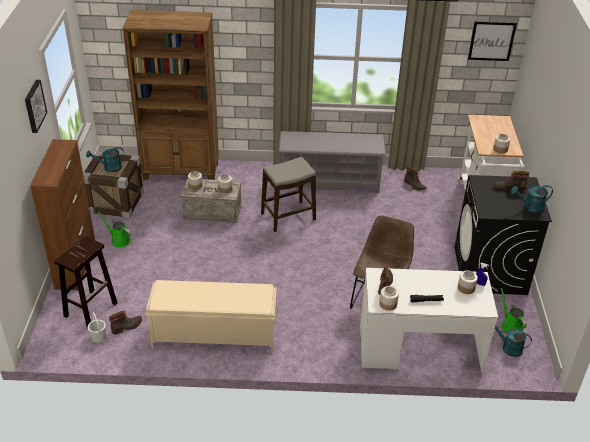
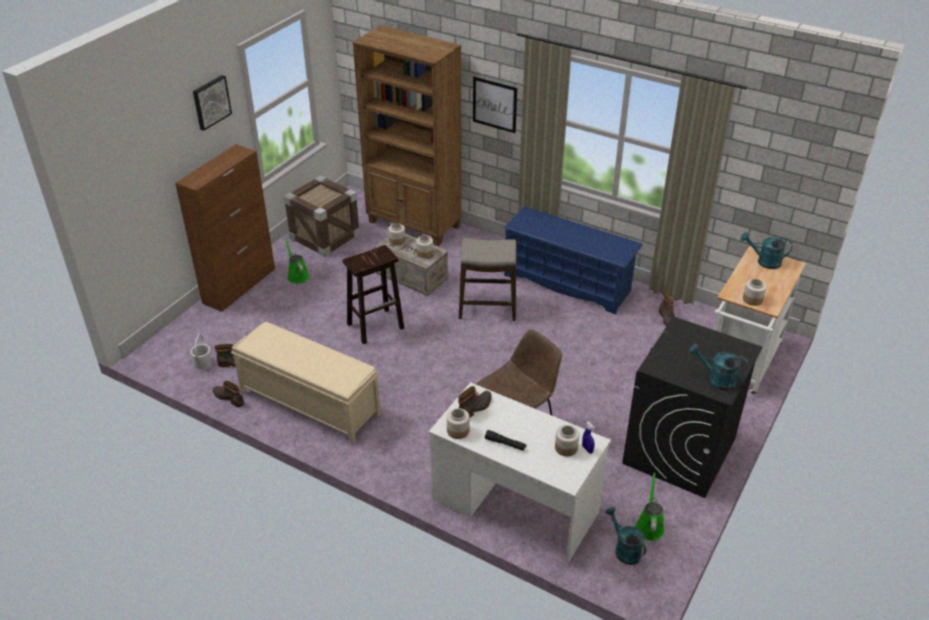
camera: 30 degrees right, 0 degrees up
brown stool [54,236,117,328] -> brown stool moved to [343,245,404,344]
turquoise watering can [86,147,124,172] -> turquoise watering can moved to [741,232,792,269]
grey shoe rack [279,131,386,193] -> blue shoe rack [503,207,643,315]
picture [468,21,517,61] -> picture moved to [473,77,517,133]
boot [494,171,530,191] -> boot moved to [212,381,244,407]

